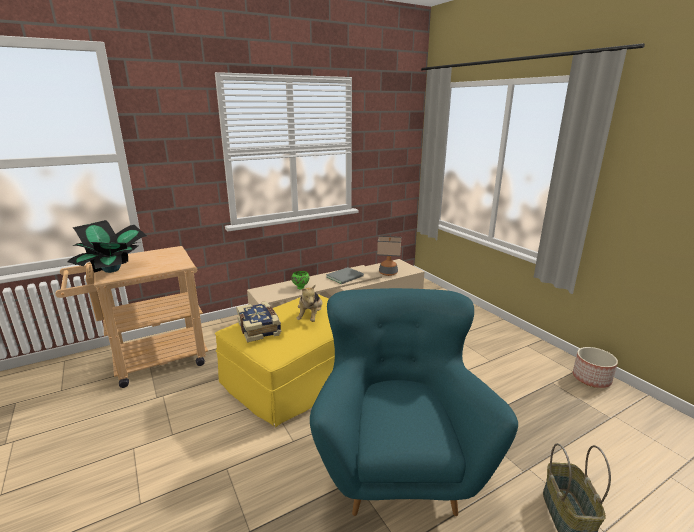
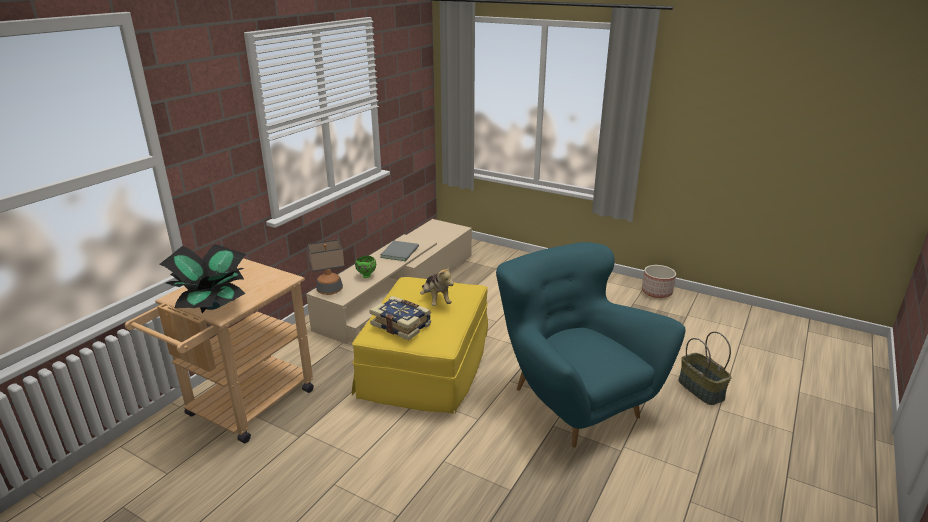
camera: 30 degrees left, 5 degrees up
table lamp [377,236,401,276] -> table lamp moved to [308,239,345,295]

